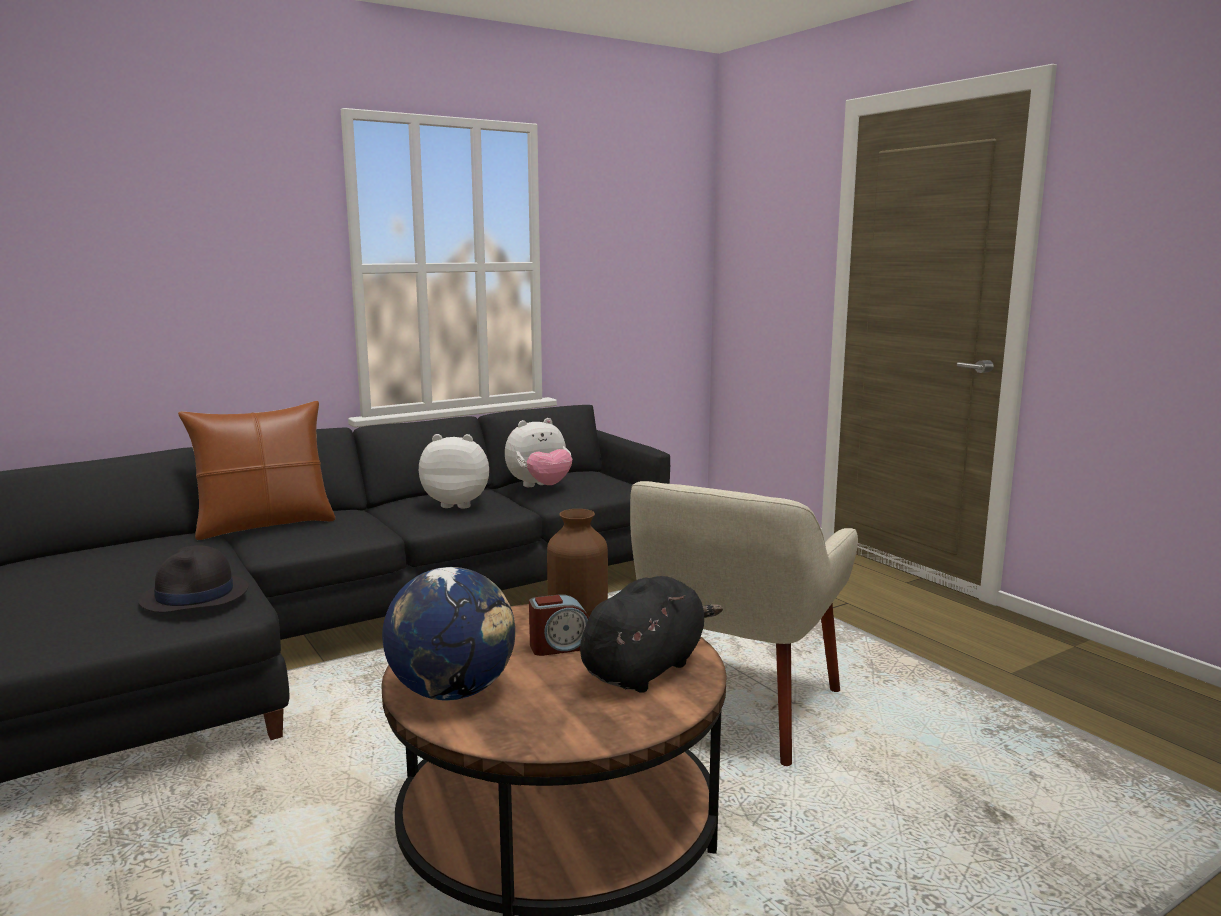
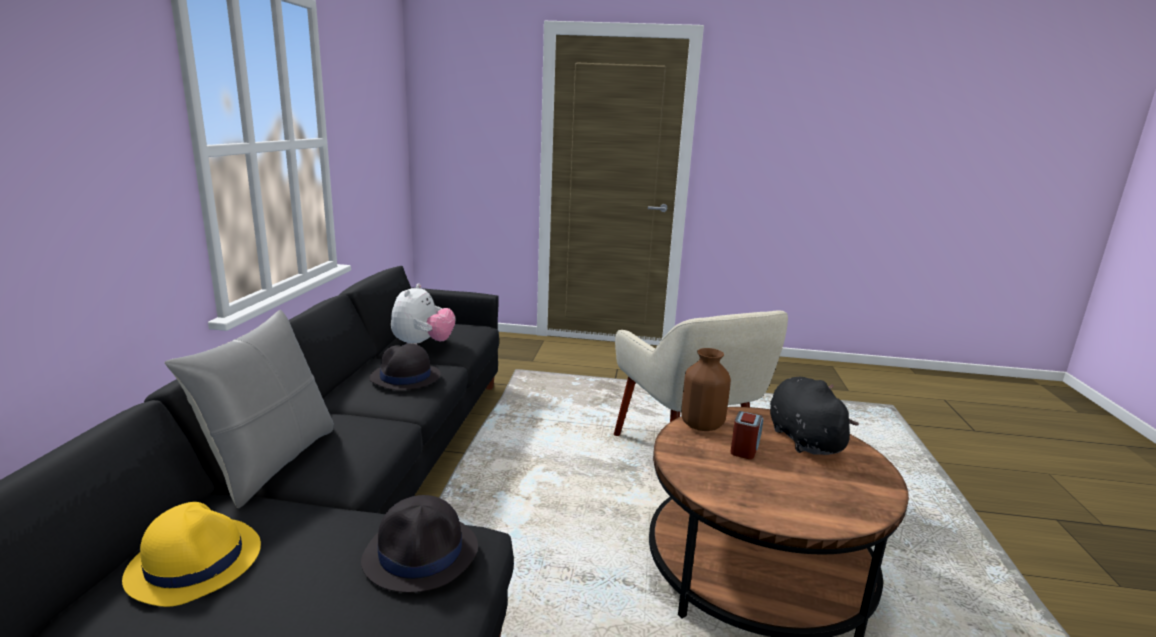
camera: 50 degrees left, 5 degrees up
brown pillow [178,401,336,540] -> grey pillow [165,310,334,508]
globe [382,567,515,701] -> none
plush toy [419,434,489,508] -> black hat [369,343,441,390]
none -> yellow hat [122,502,261,607]

